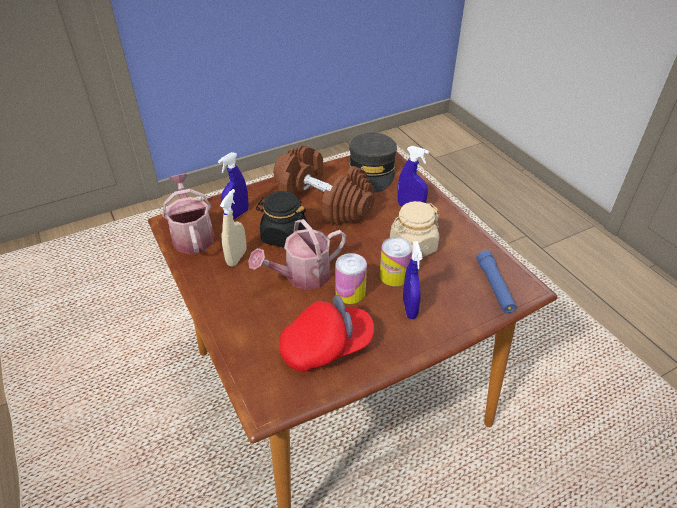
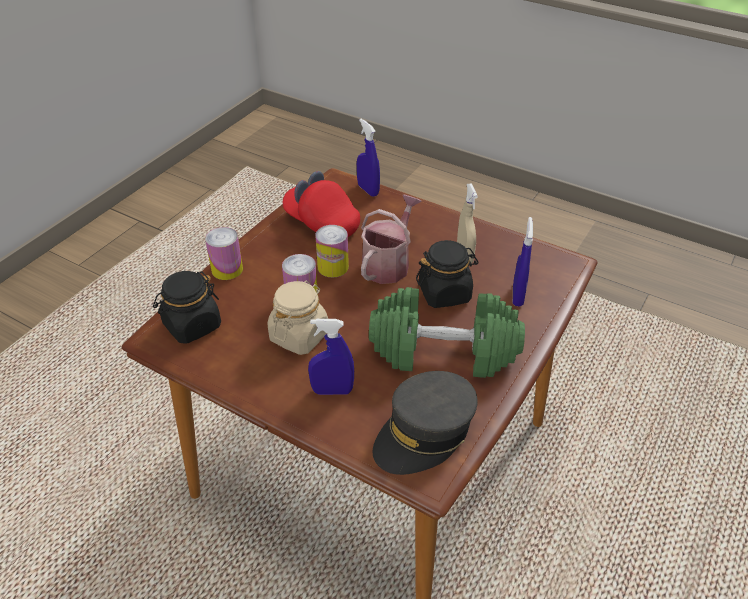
camera: 150 degrees right, 0 degrees up
watering can [162,174,215,254] -> none
brown dumbbell [273,145,374,226] -> green dumbbell [369,287,525,378]
red cap [279,295,374,372] -> red cap turned 90 degrees clockwise [283,171,360,237]
grey cap [349,133,397,193] -> grey cap turned 105 degrees counterclockwise [373,371,477,475]
blue spray bottle [403,241,422,319] -> blue spray bottle moved to [357,119,380,197]
blue flashlight [476,250,517,313] -> black jar [153,271,221,344]
none -> can [205,227,243,280]

